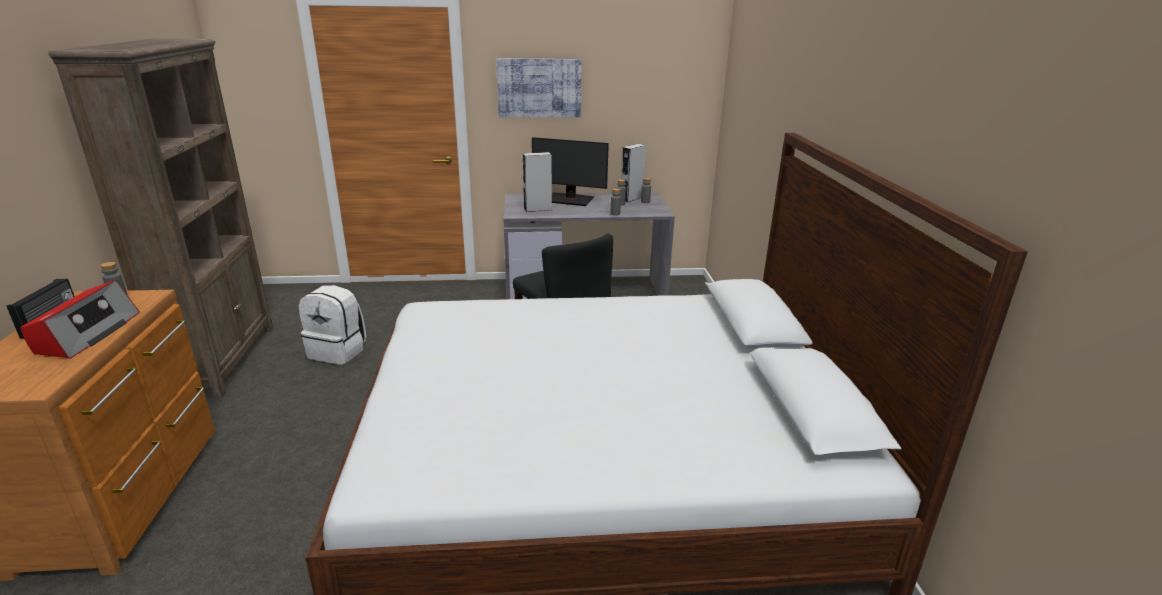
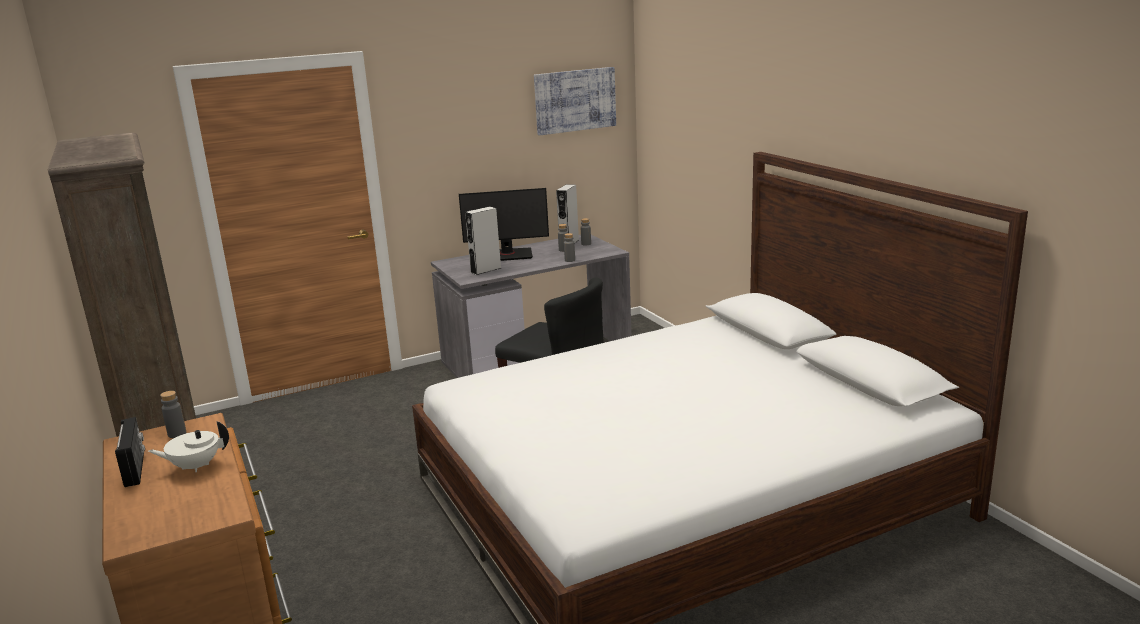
camera: 20 degrees left, 5 degrees down
radio [20,280,140,359] -> white teapot [148,421,229,472]
white backpack [299,285,366,365] -> none
picture [496,58,582,117] -> picture moved to [534,67,616,135]

